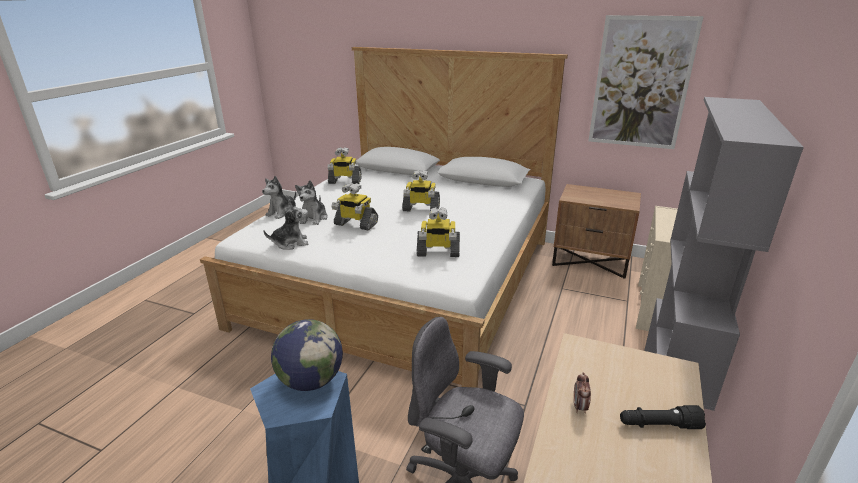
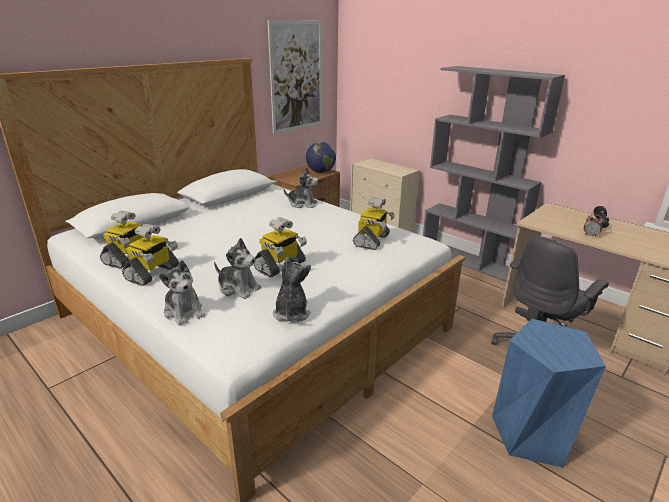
camera: 70 degrees left, 0 degrees up
globe [271,319,343,391] -> globe moved to [306,142,336,173]
toy robot [402,170,440,212] -> toy robot moved to [122,224,179,286]
none -> plush toy [283,167,318,208]

